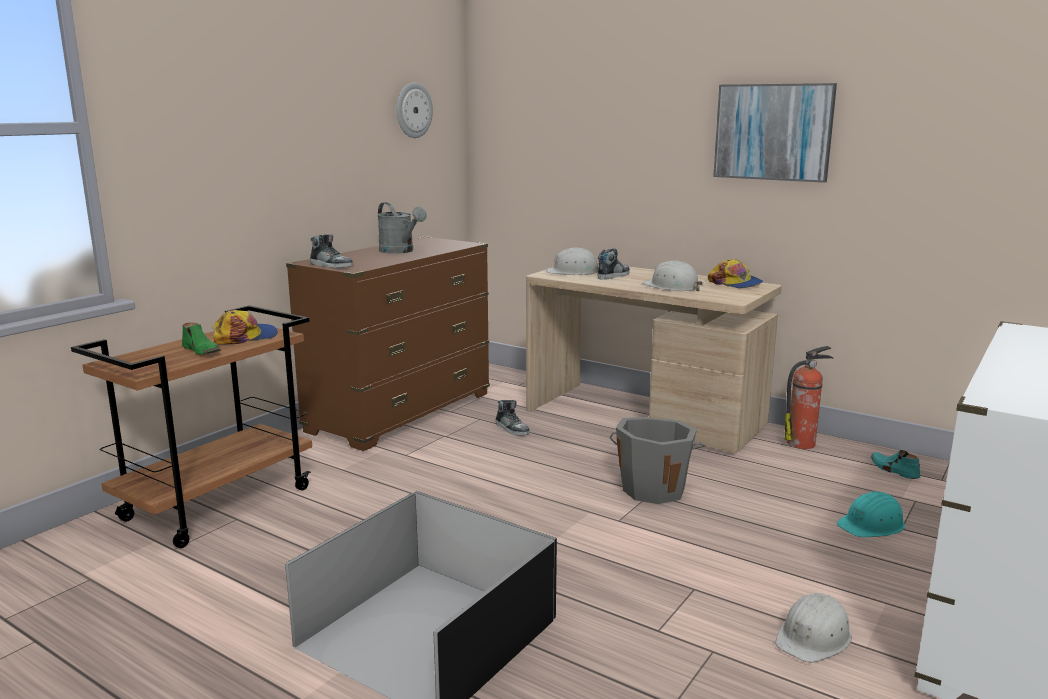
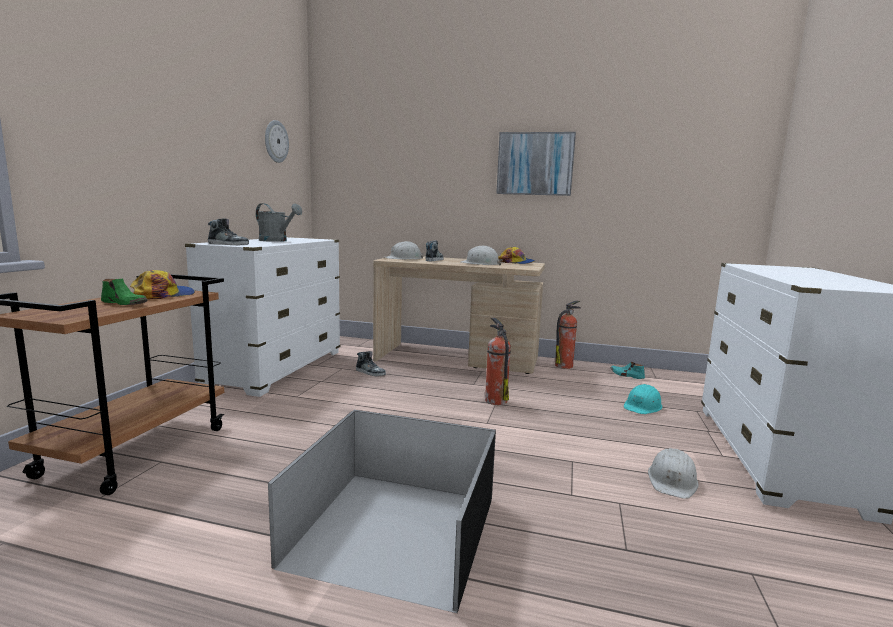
camera: 20 degrees left, 5 degrees down
brown dresser [286,236,490,451] -> white dresser [185,237,340,397]
grey bucket [610,417,705,504] -> fire extinguisher [485,318,511,405]

